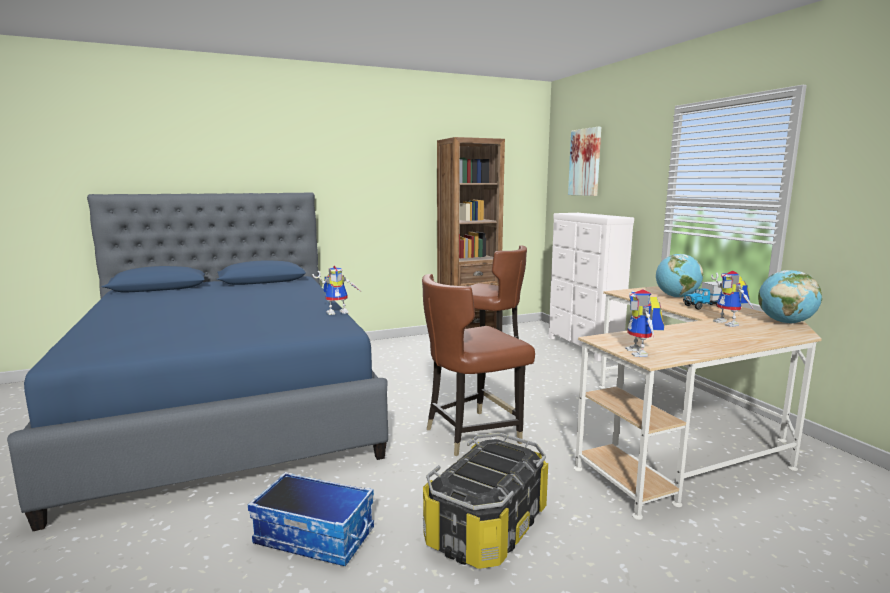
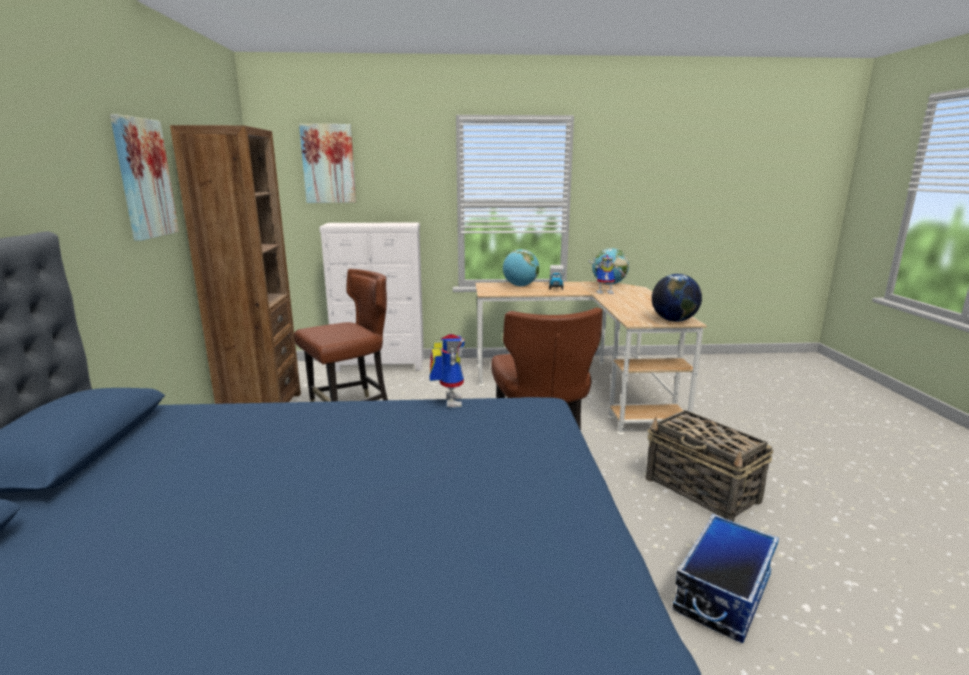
camera: 70 degrees left, 5 degrees up
storage box [423,433,548,569] -> basket [646,410,773,522]
toy robot [625,290,664,357] -> globe [652,274,702,322]
none -> picture [110,114,179,241]

